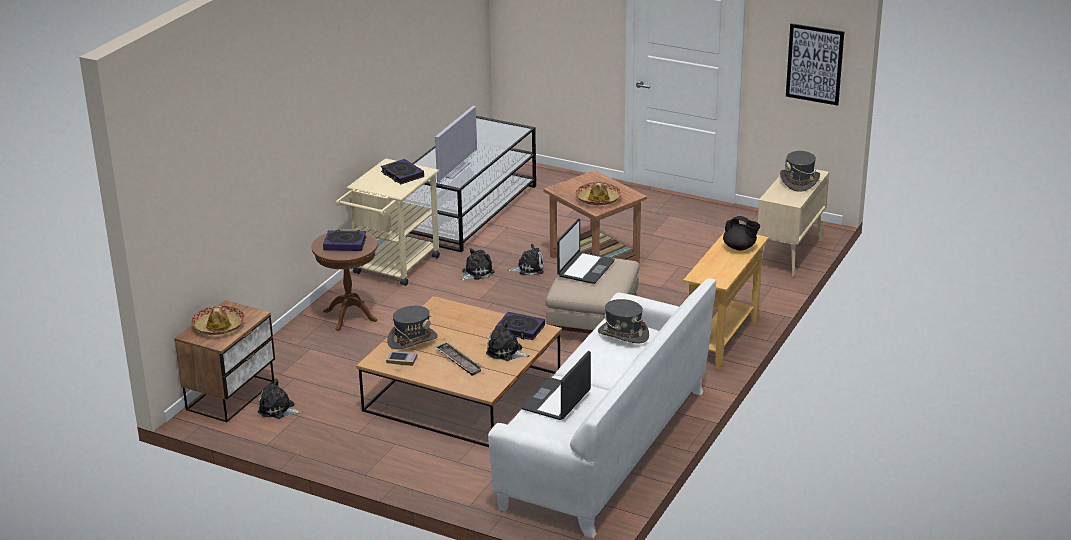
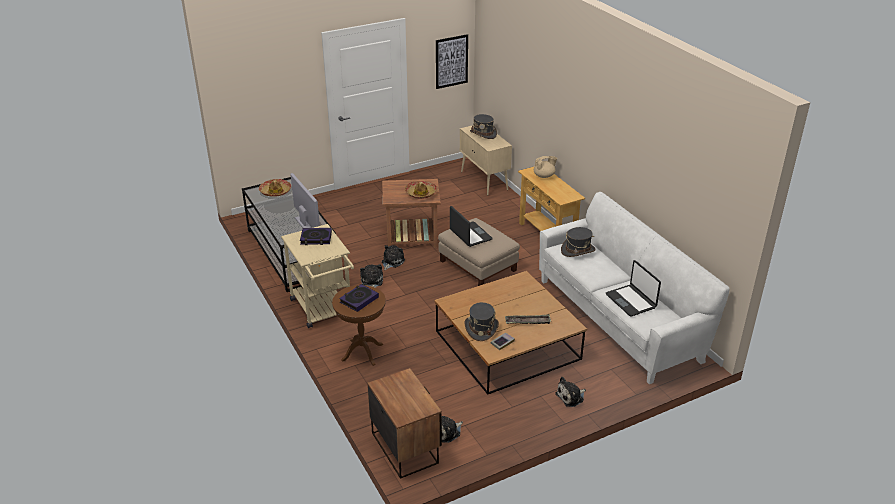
camera: 55 degrees left, 5 degrees up
hat [191,306,245,335] -> hat moved to [259,179,291,197]
plush toy [486,321,531,361] -> plush toy moved to [555,377,586,407]
book [495,312,545,340] -> none
black teapot [723,216,760,251] -> beige teapot [534,156,557,178]

